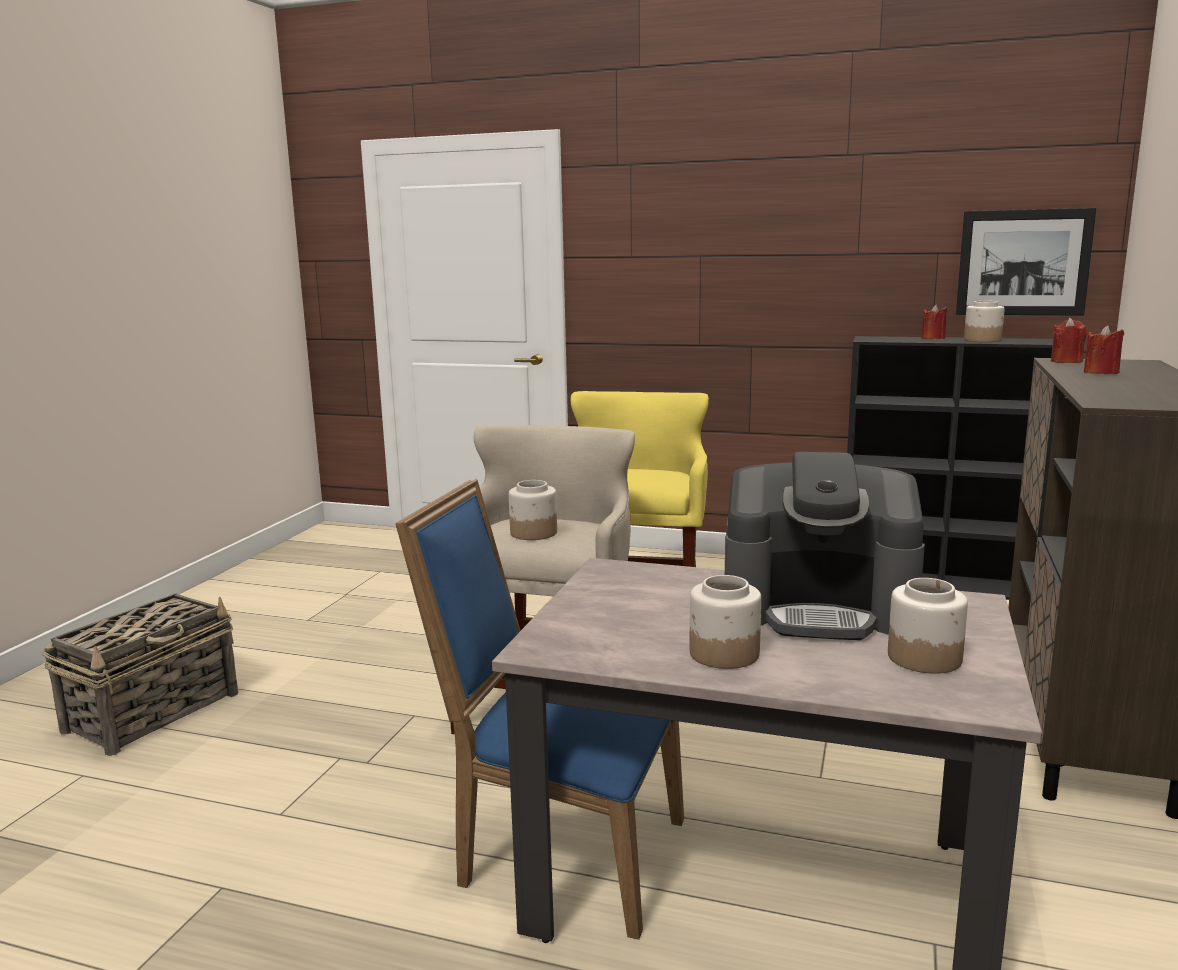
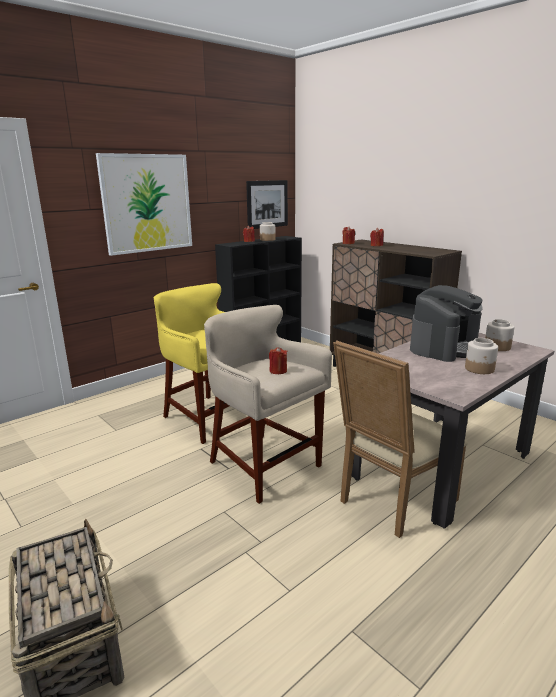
camera: 60 degrees left, 5 degrees up
blue chair [396,479,684,940] -> beige chair [333,340,468,538]
jar [509,480,557,540] -> red candle [269,347,287,374]
none -> picture [96,153,192,256]

